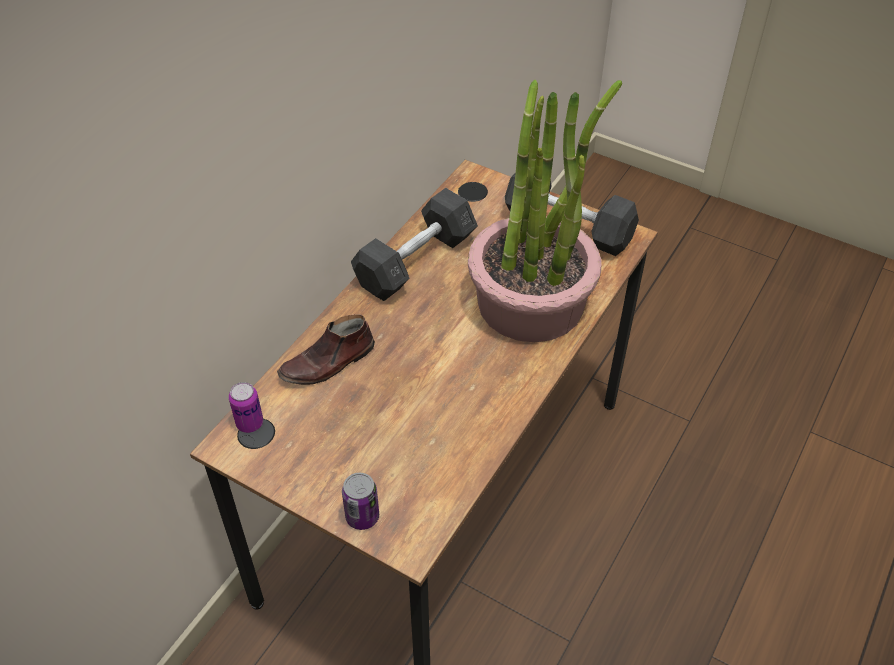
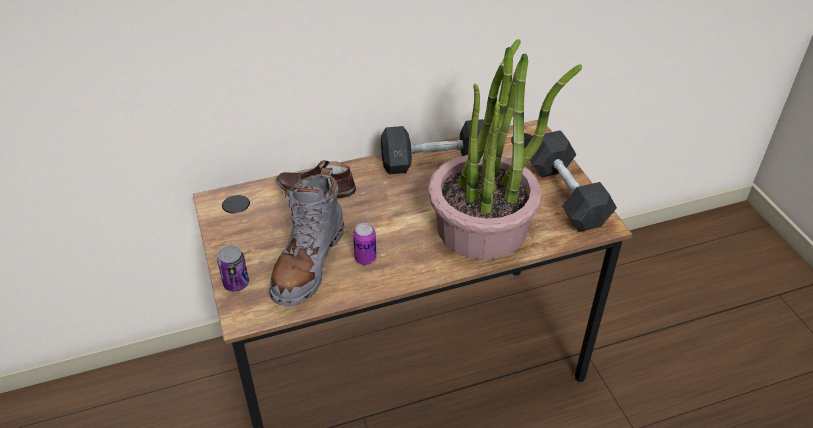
camera: 40 degrees right, 5 degrees down
can [229,382,263,433] -> can moved to [353,223,377,265]
none -> grey boot [269,168,344,306]

